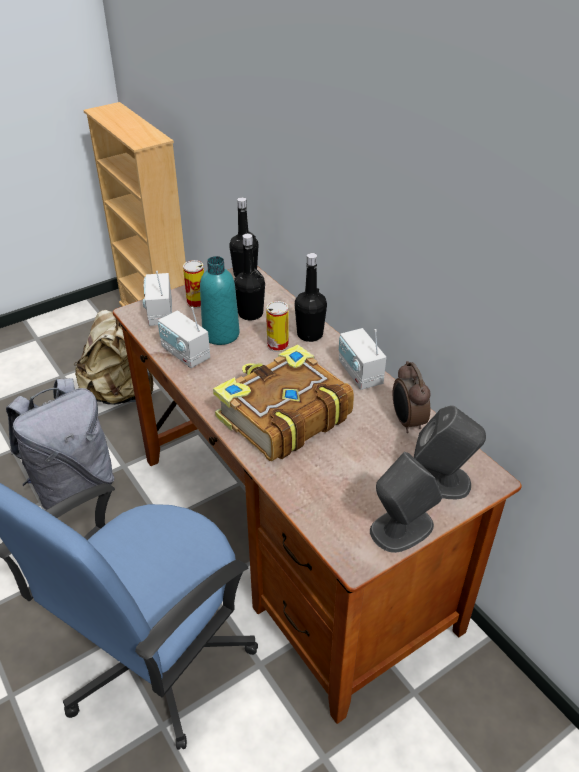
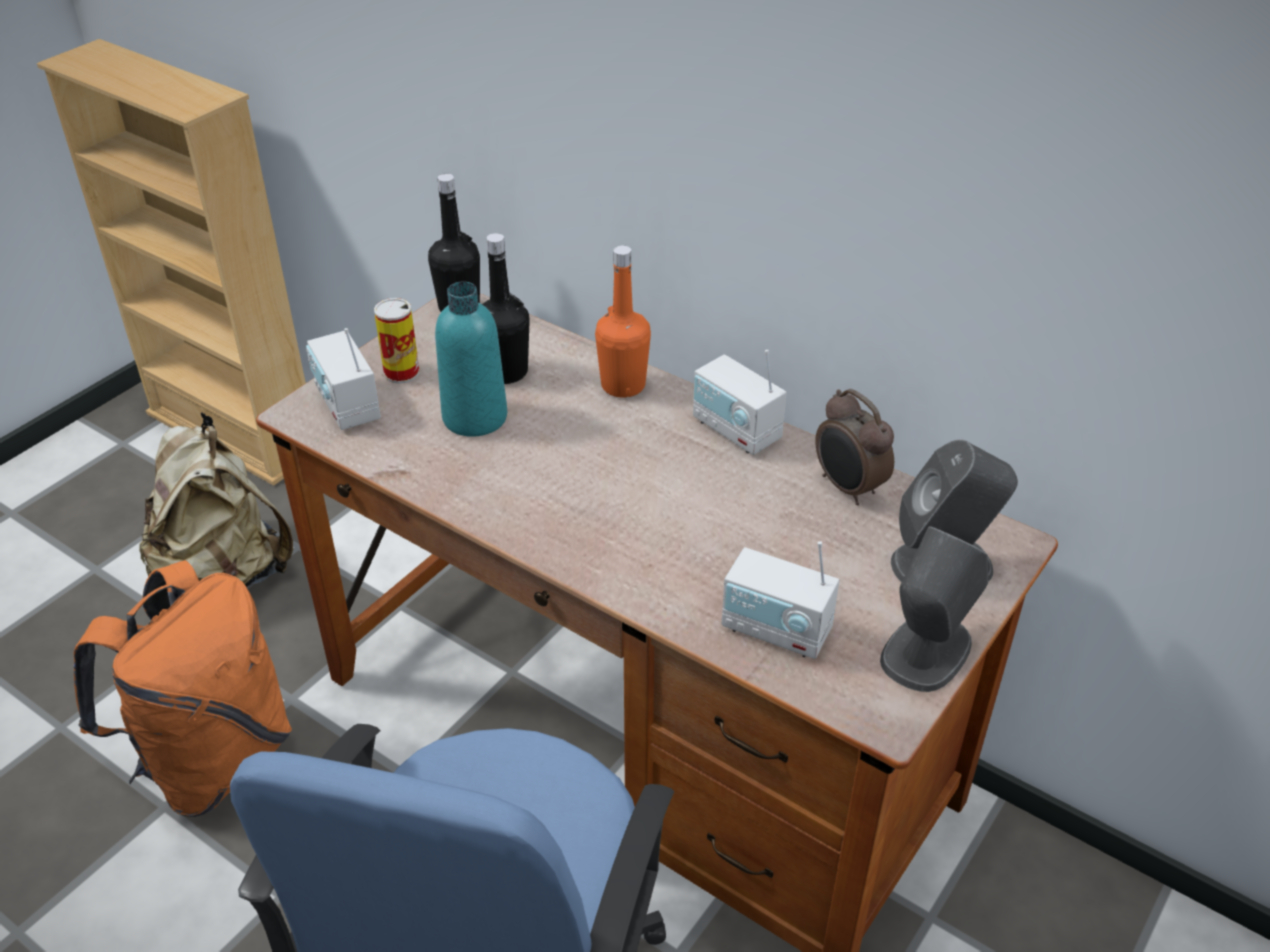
camera: 20 degrees left, 0 degrees up
grey backpack [6,378,114,510] -> orange backpack [73,560,292,817]
radio [158,307,210,368] -> radio moved to [722,541,839,659]
book [213,344,354,461] -> none
can [266,301,289,352] -> none
black bottle [295,253,327,342] -> orange bottle [595,245,651,398]

